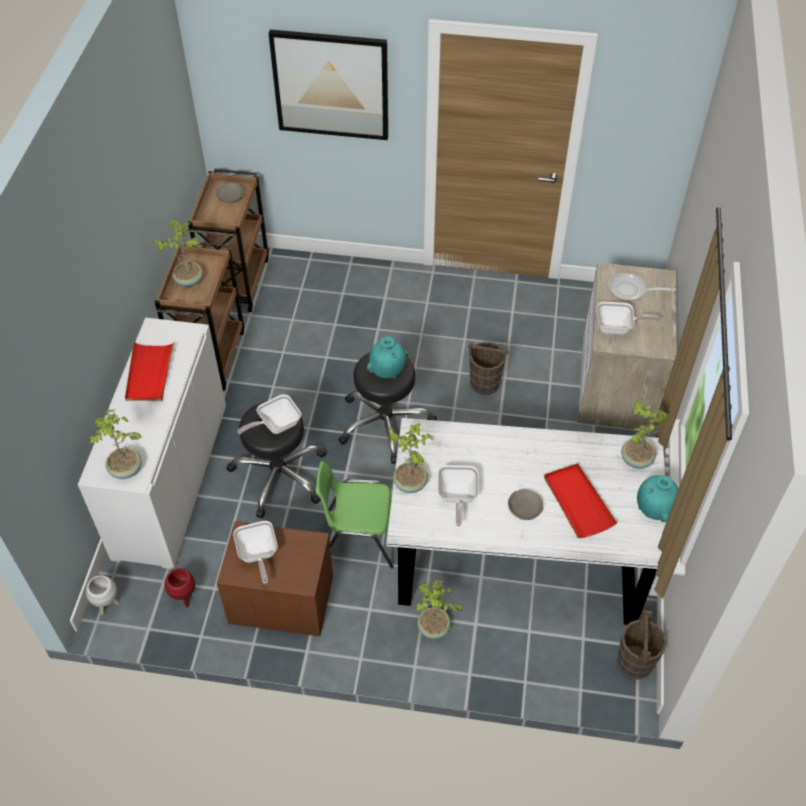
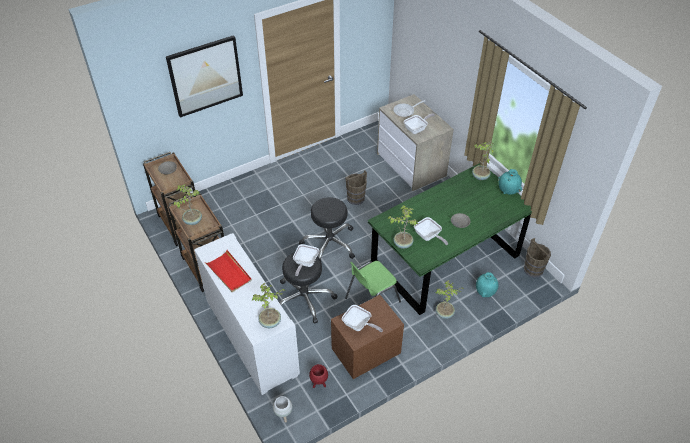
camera: 40 degrees left, 5 degrees down
turquoise vase [367,336,408,378] -> turquoise vase moved to [476,272,499,297]
white dining table [386,418,666,625] -> green dining table [368,163,532,315]
red tray [544,463,617,538] -> none

